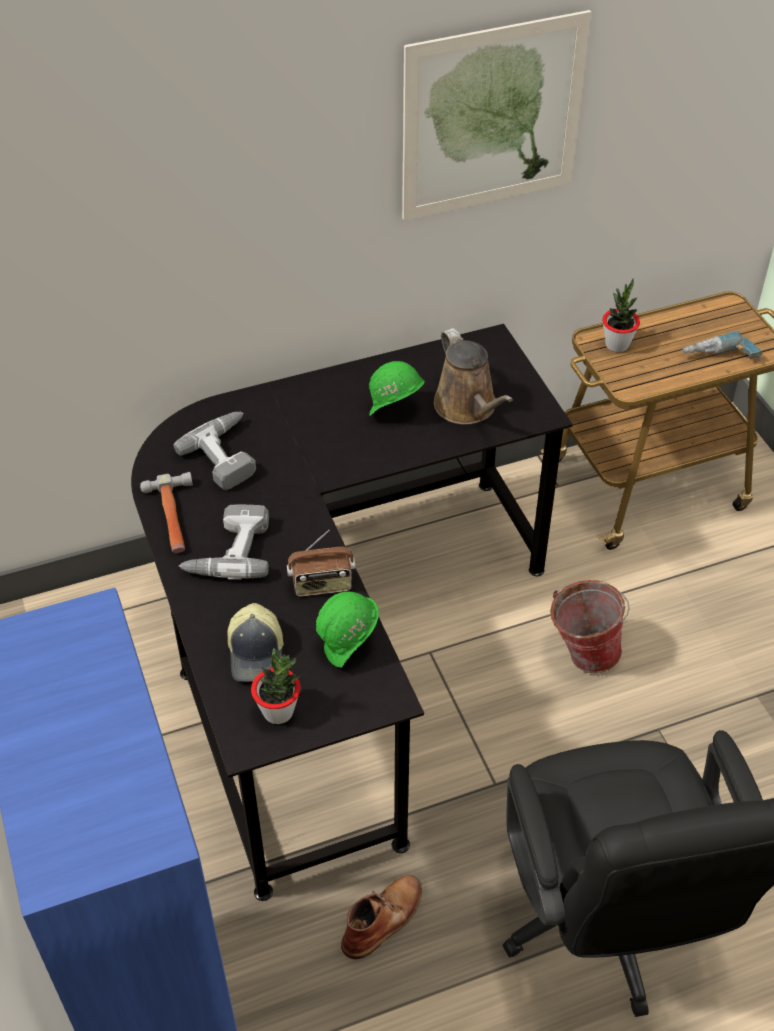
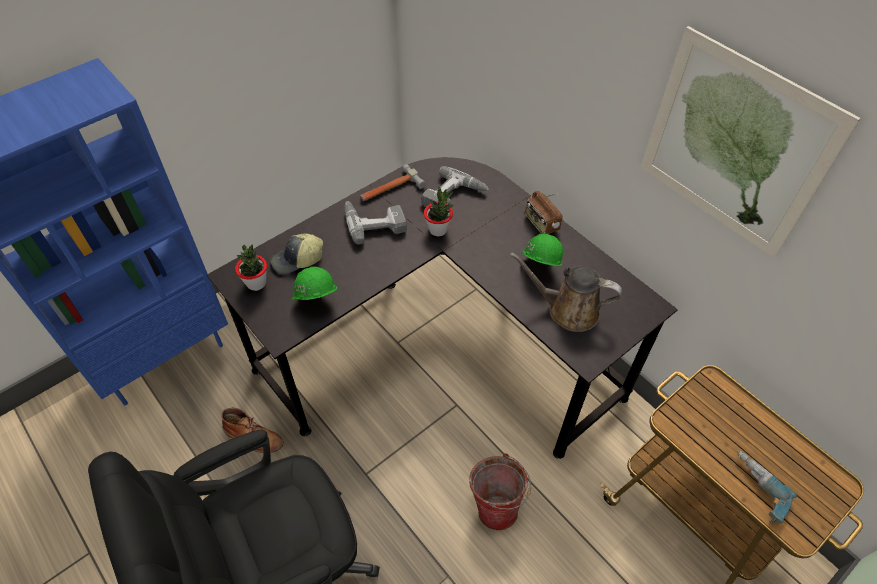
camera: 70 degrees right, 5 degrees up
radio [287,530,355,596] -> radio moved to [525,191,563,234]
brown watering can [434,328,513,425] -> brown watering can turned 60 degrees clockwise [510,252,622,332]
potted plant [602,279,640,352] -> potted plant moved to [424,186,454,236]

